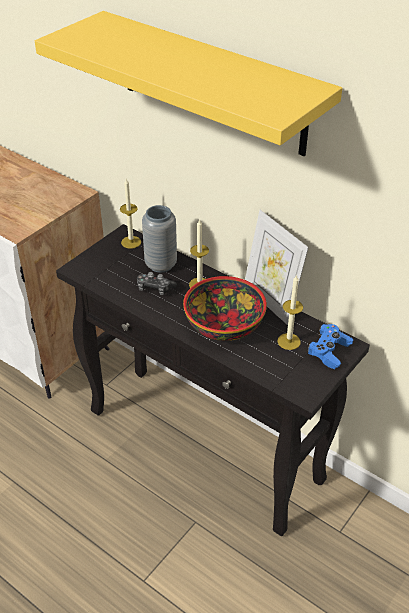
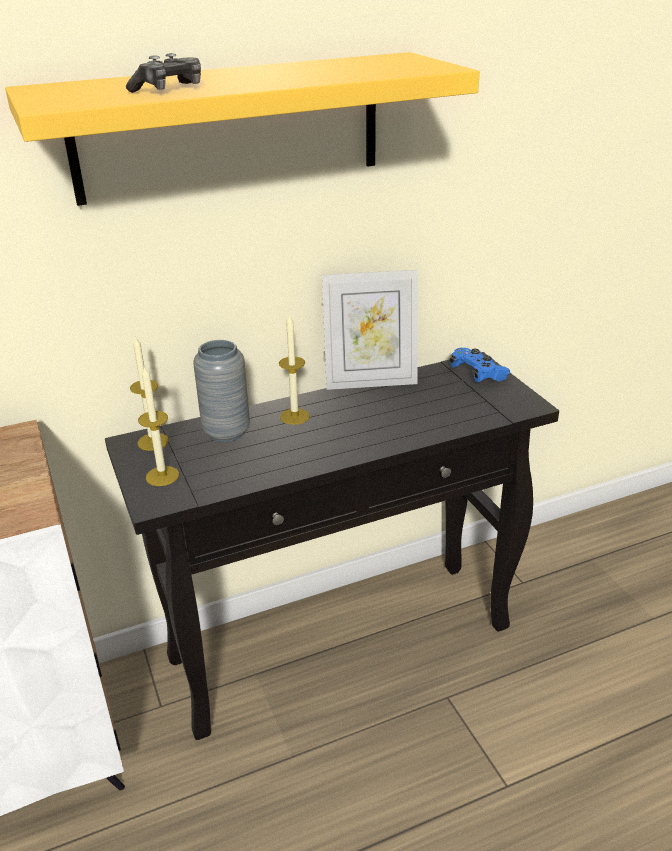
camera: 60 degrees left, 10 degrees down
game controller [137,272,177,295] -> game controller moved to [126,53,201,93]
bowl [183,276,267,341] -> none
candle [278,275,303,350] -> candle moved to [138,365,179,486]

